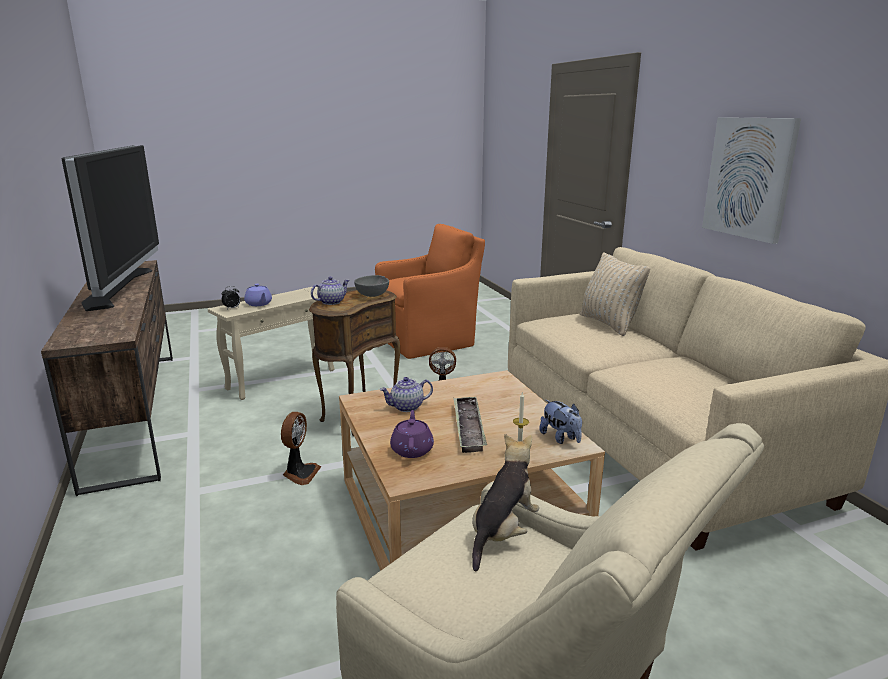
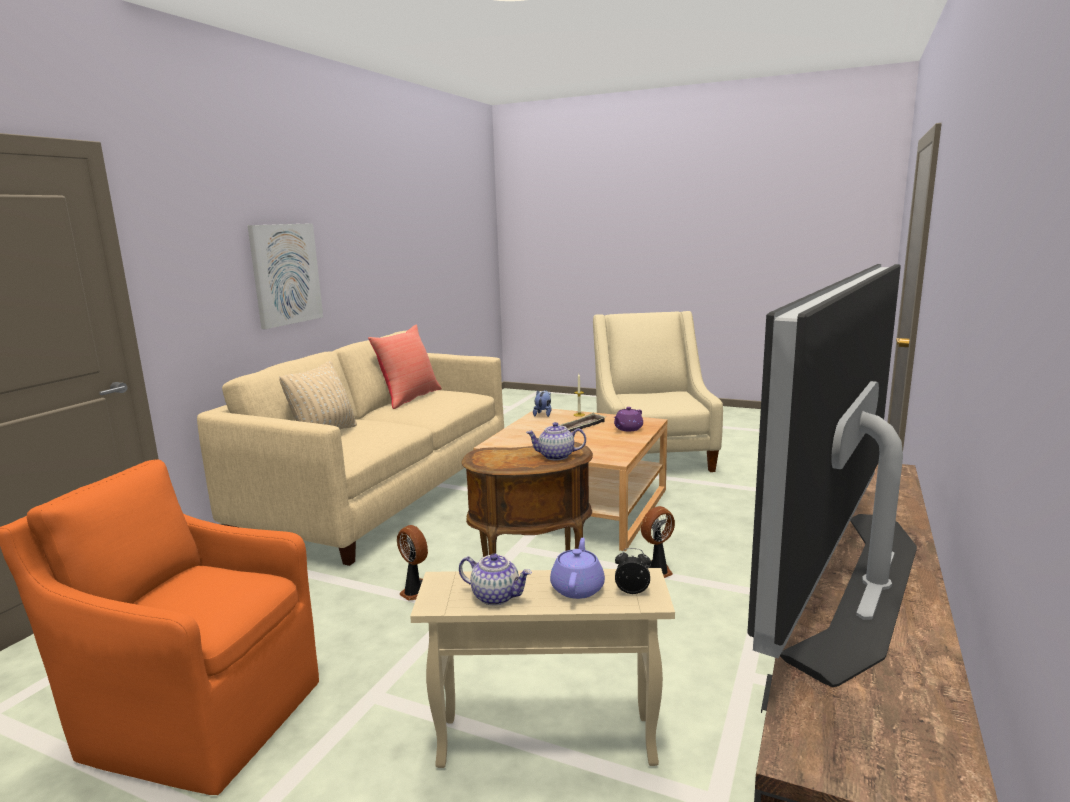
camera: 135 degrees left, 5 degrees down
grey bowl [354,275,389,297] -> none
teapot [380,377,433,412] -> teapot moved to [459,553,532,605]
plush toy [472,434,539,571] -> none
none -> red pillow [368,324,442,409]

